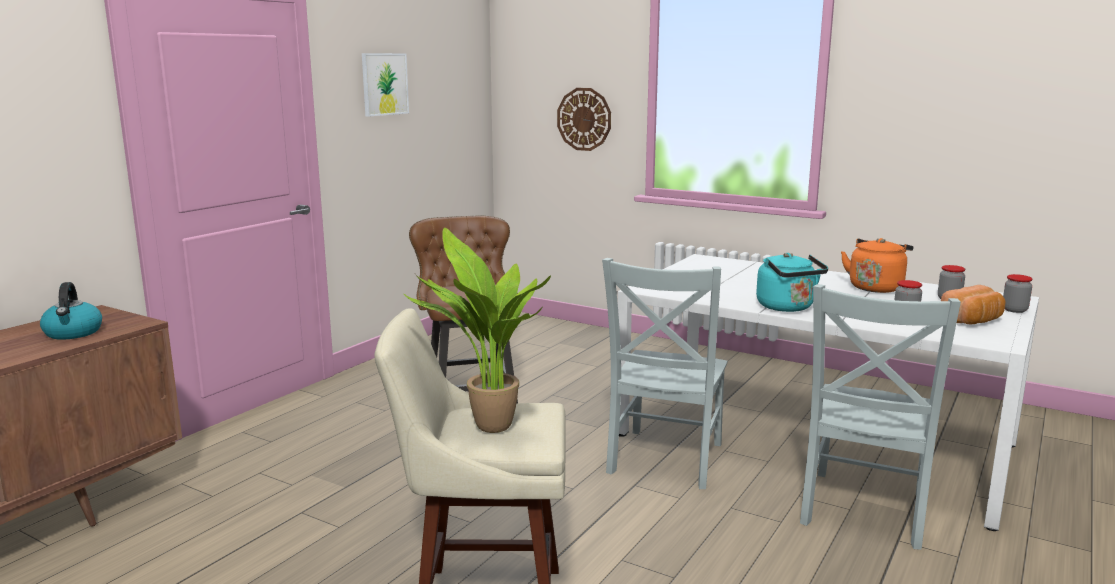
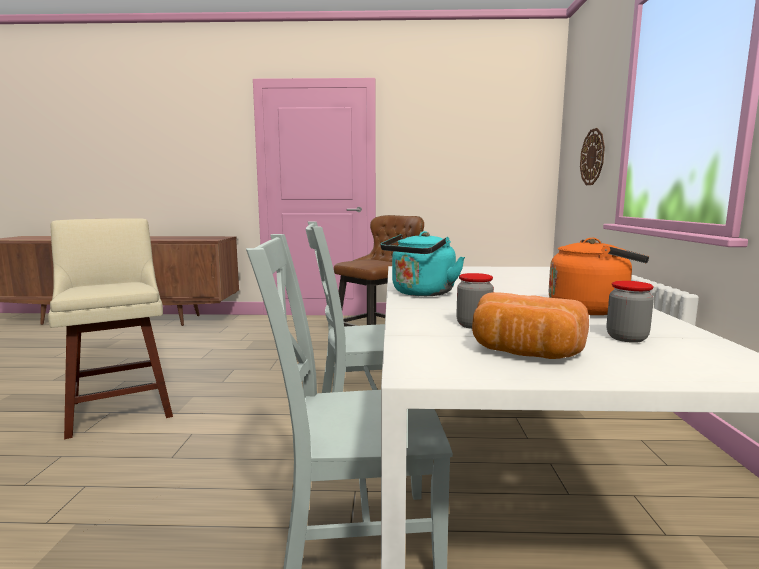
camera: 60 degrees right, 5 degrees down
kettle [40,282,102,340] -> none
picture [362,53,409,117] -> none
potted plant [403,228,551,433] -> none
jar [1003,274,1032,313] -> none

